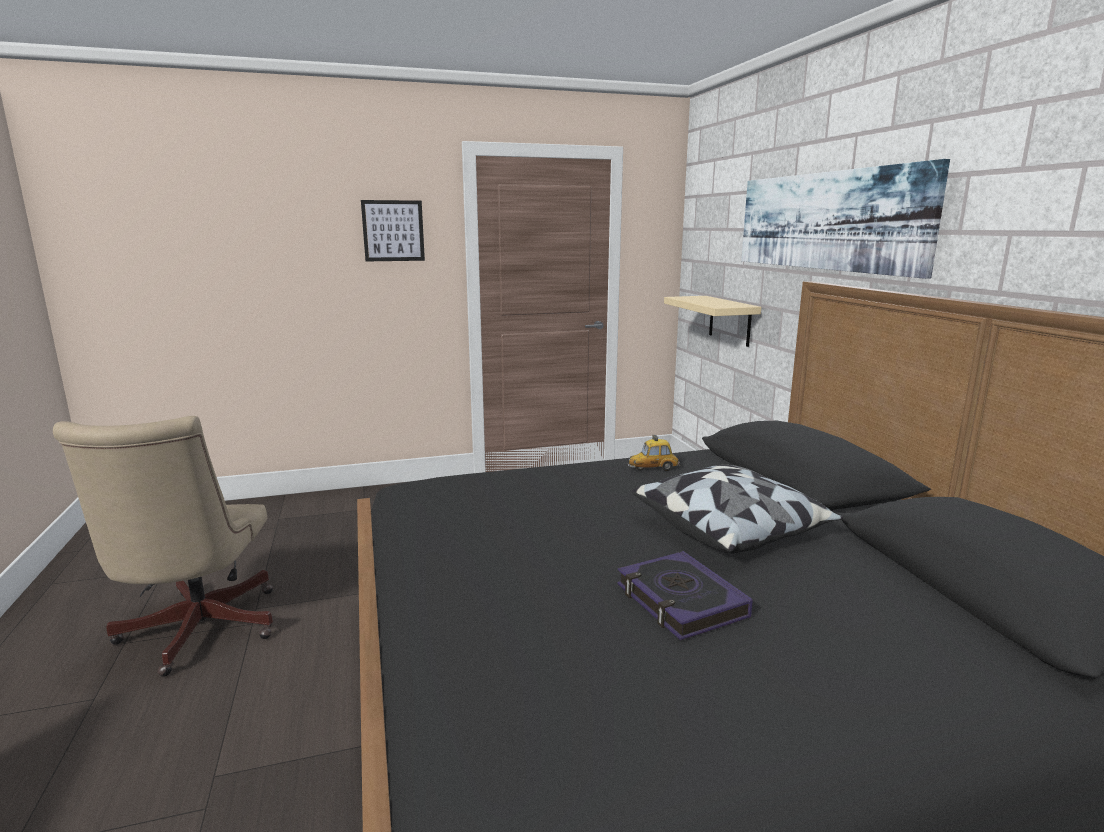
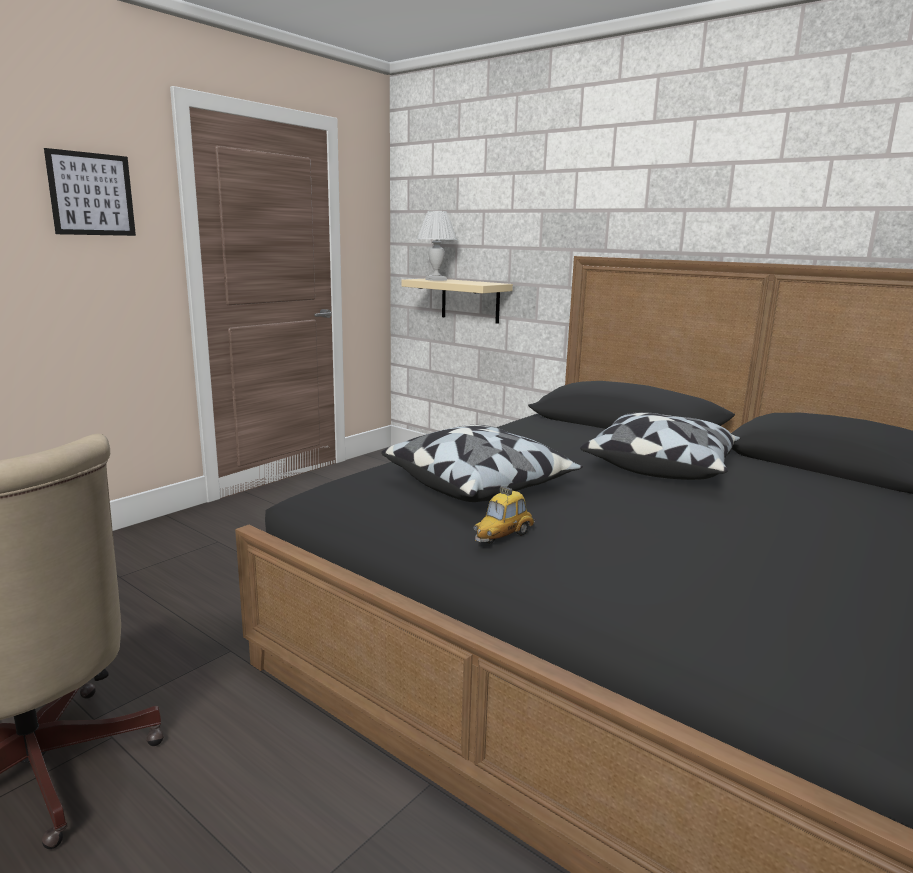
camera: 35 degrees left, 0 degrees up
book [617,551,753,640] -> none
toy car [628,435,681,471] -> toy car moved to [473,486,535,544]
picture [741,159,950,279] -> none
none -> pillow [381,425,583,502]
none -> white table lamp [417,211,457,281]

